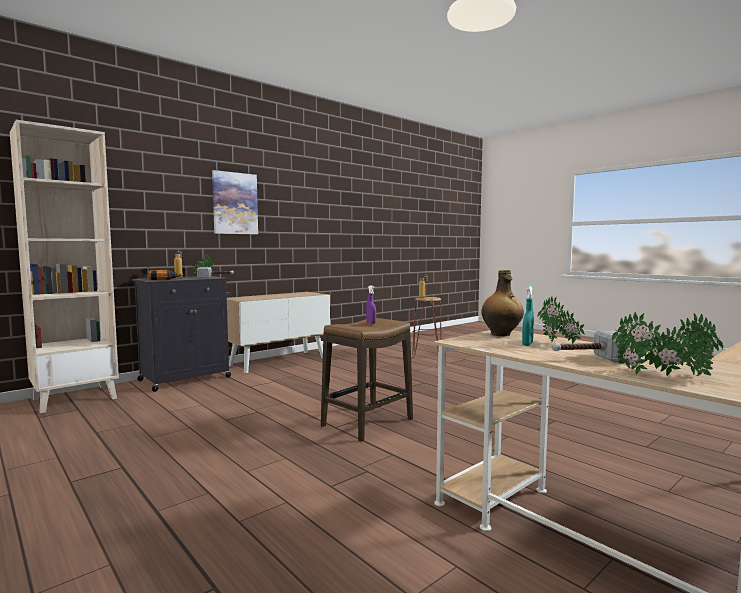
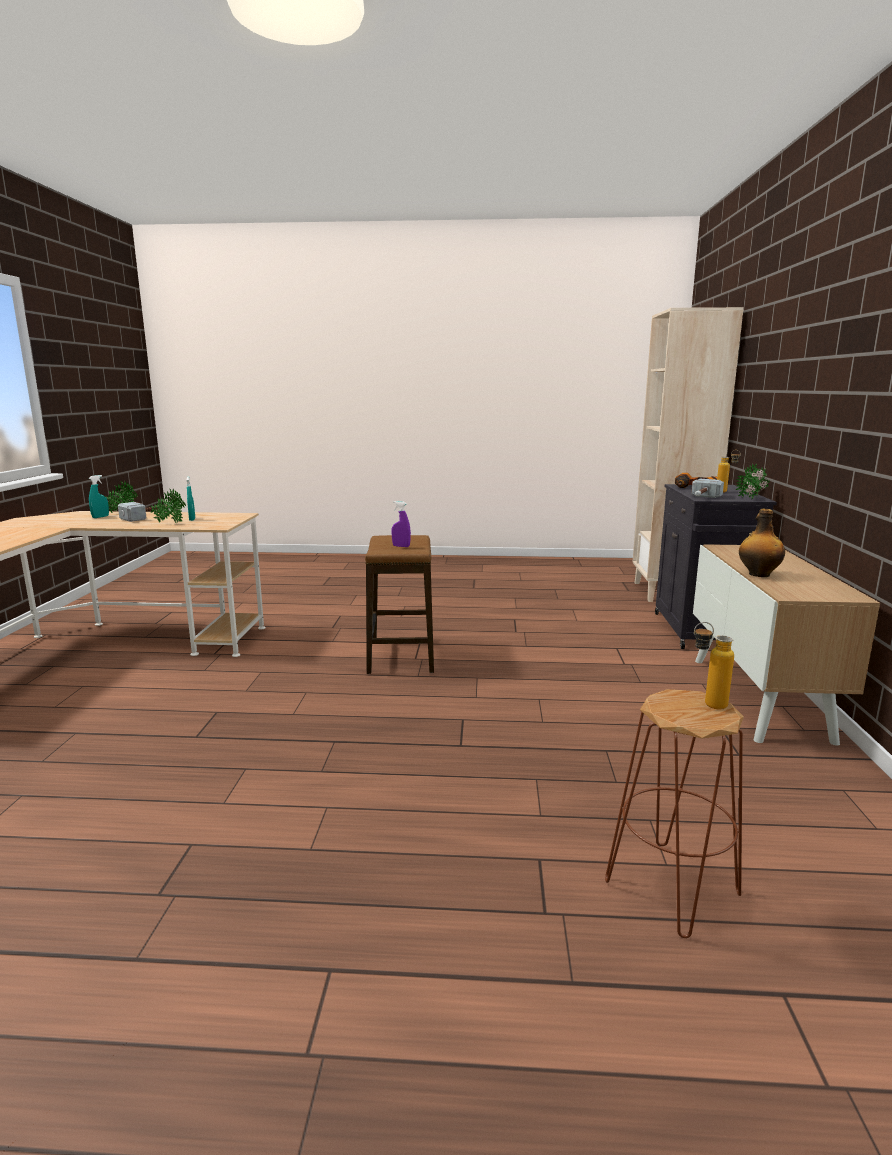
camera: 135 degrees right, 10 degrees up
picture [212,170,258,234] -> none
bottle [481,270,524,336] -> bottle moved to [739,509,785,577]
potted plant [651,313,723,376] -> turquoise spray bottle [89,475,109,518]

